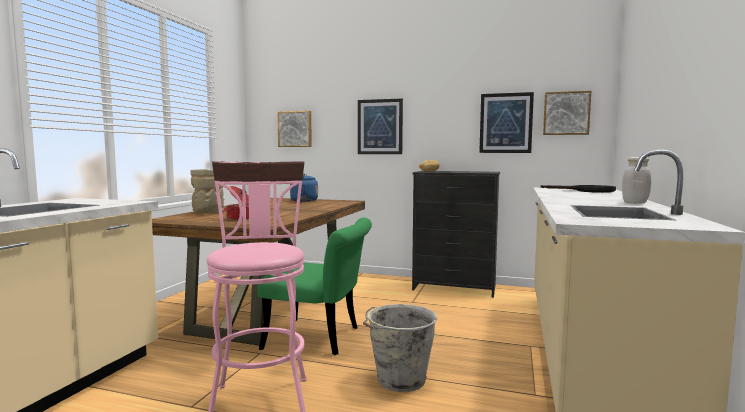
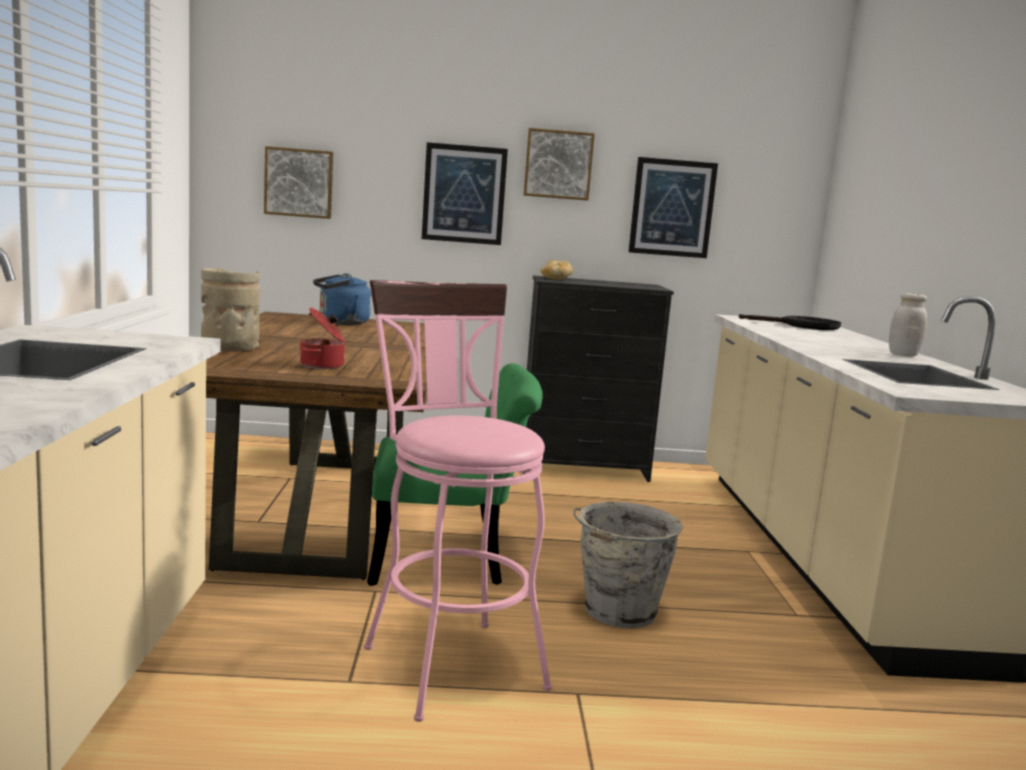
camera: 20 degrees left, 5 degrees up
picture [543,91,591,135] -> picture moved to [524,128,595,201]

